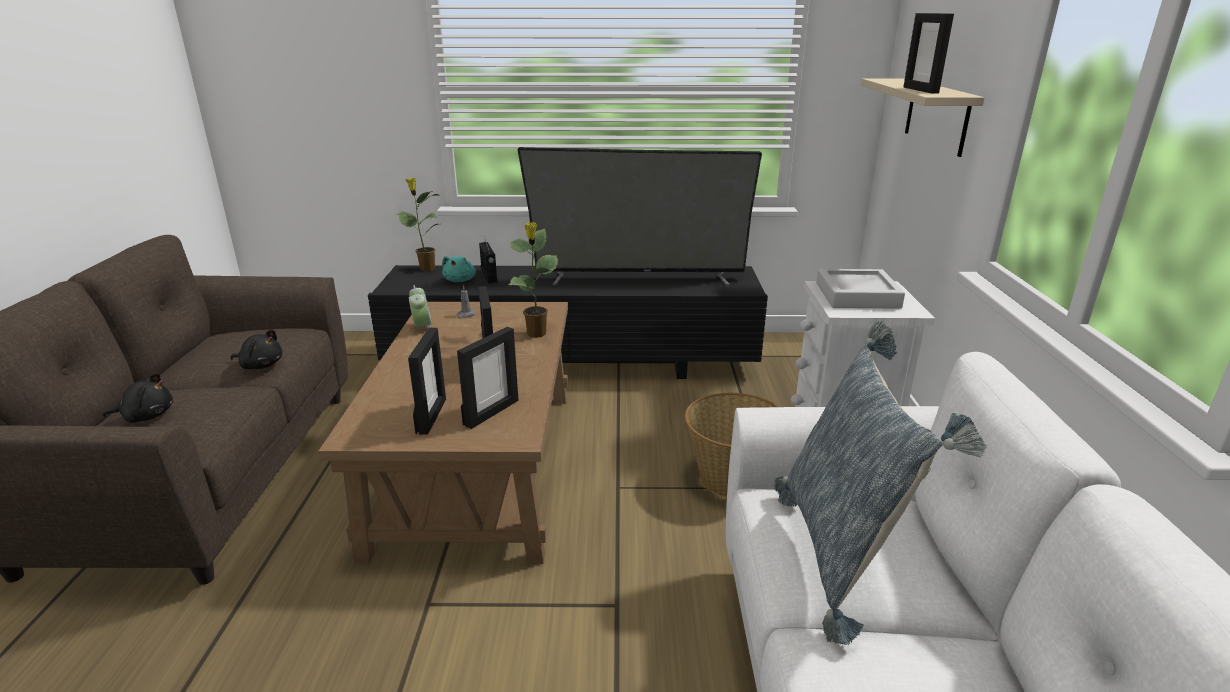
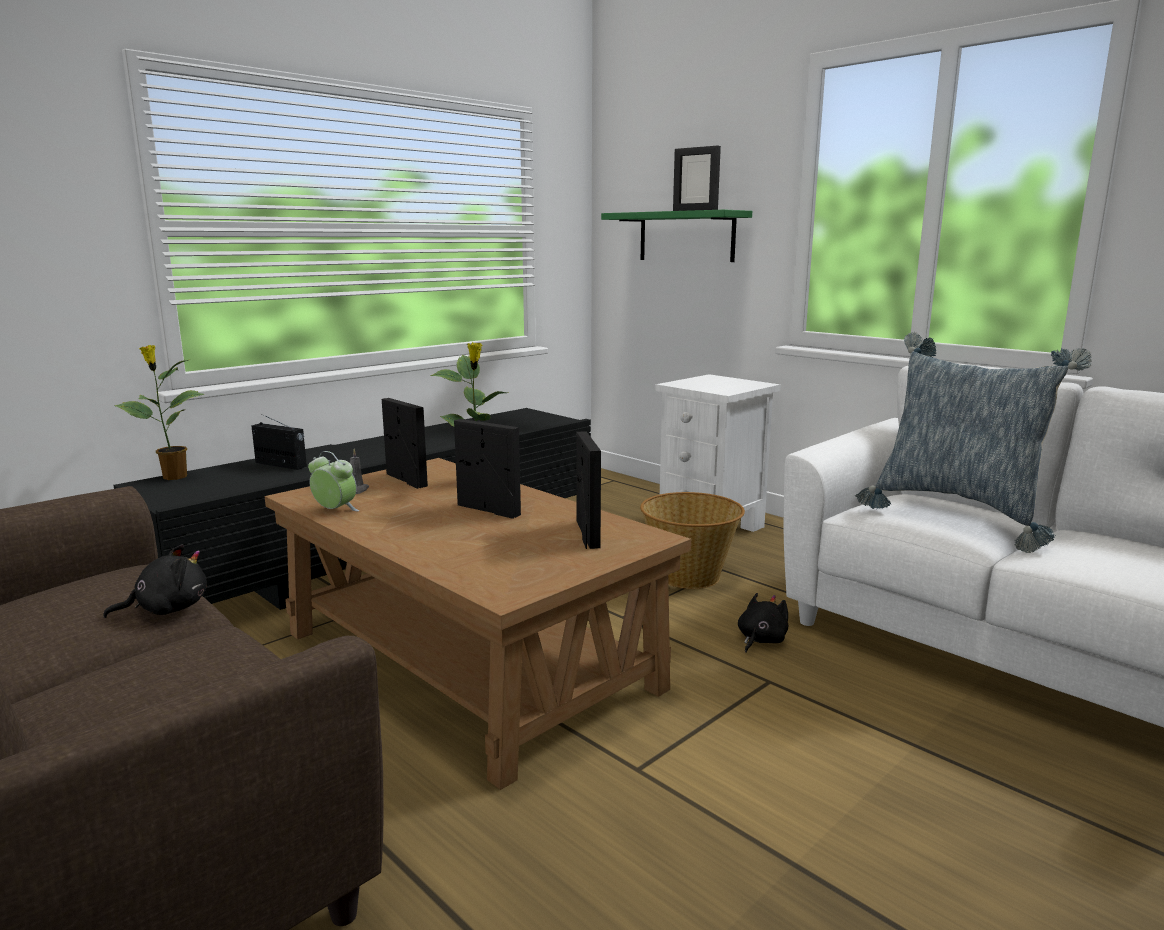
camera: 45 degrees left, 10 degrees down
black plush toy [103,373,173,423] -> black plush toy moved to [738,593,788,653]
picture frame [408,328,446,435] -> picture frame moved to [382,398,428,489]
turquoise plush toy [442,256,476,282] -> none
television [517,147,762,286] -> none
grey tray [816,269,905,309] -> none
beige shelf [861,78,985,157] -> green shelf [601,210,752,262]

